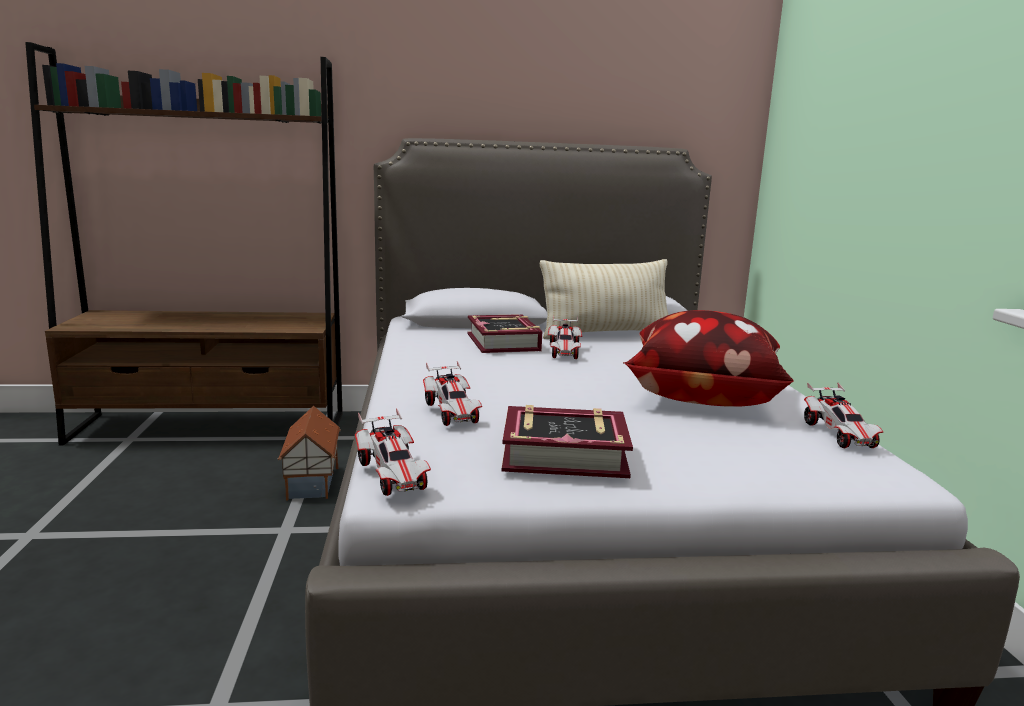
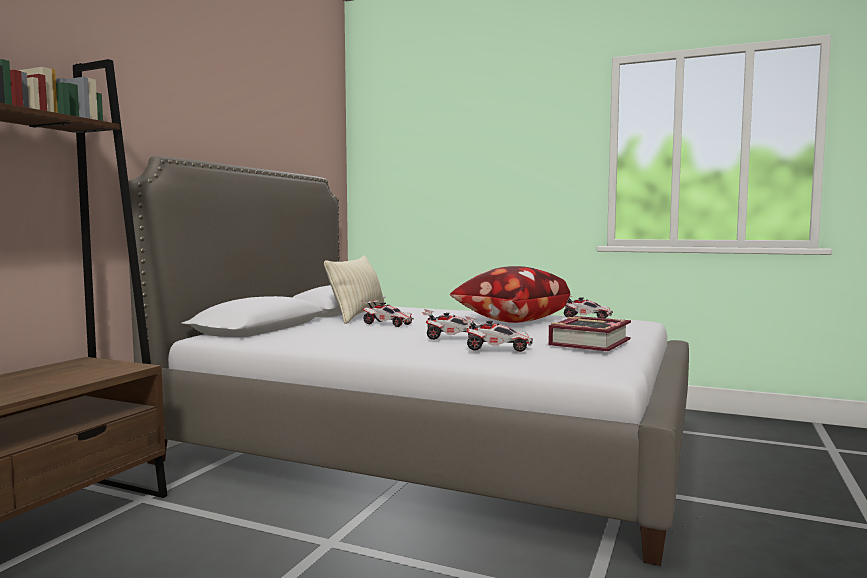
camera: 60 degrees left, 10 degrees down
toy house [277,406,341,500] -> none
toy car [355,408,431,496] -> toy car moved to [422,309,480,340]
book [467,314,542,353] -> none

